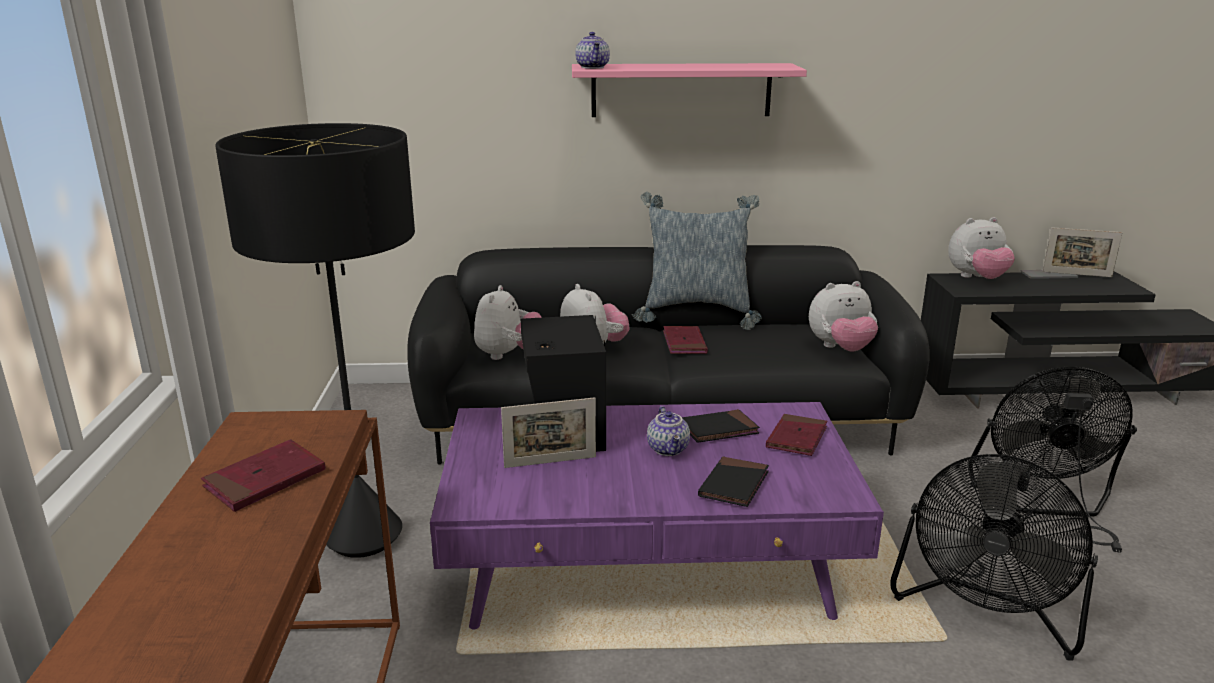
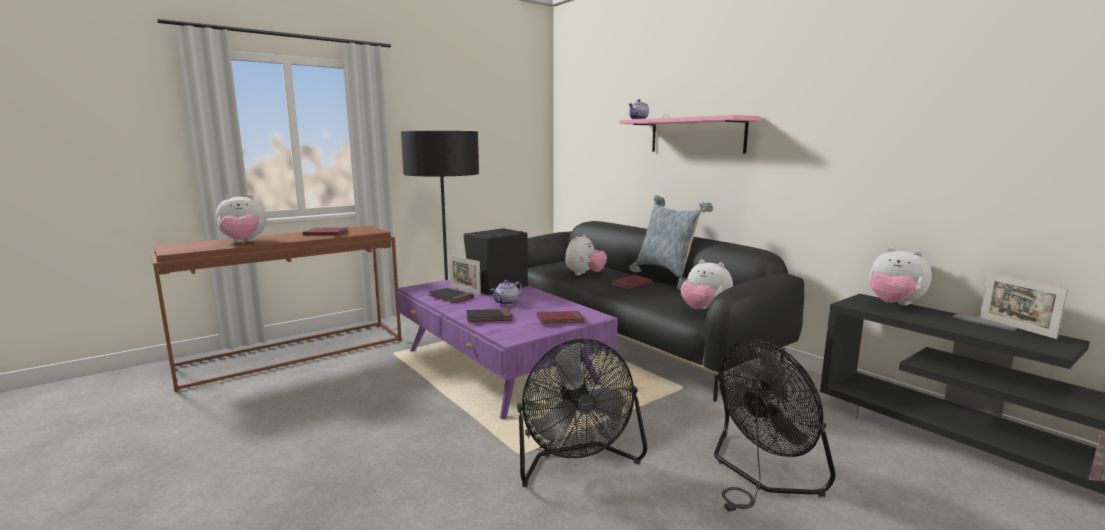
camera: 55 degrees right, 10 degrees down
plush toy [474,285,542,360] -> plush toy moved to [216,194,266,242]
black book [682,409,760,443] -> black book moved to [428,288,474,303]
black fan [890,454,1098,661] -> black fan turned 105 degrees counterclockwise [517,339,647,487]

